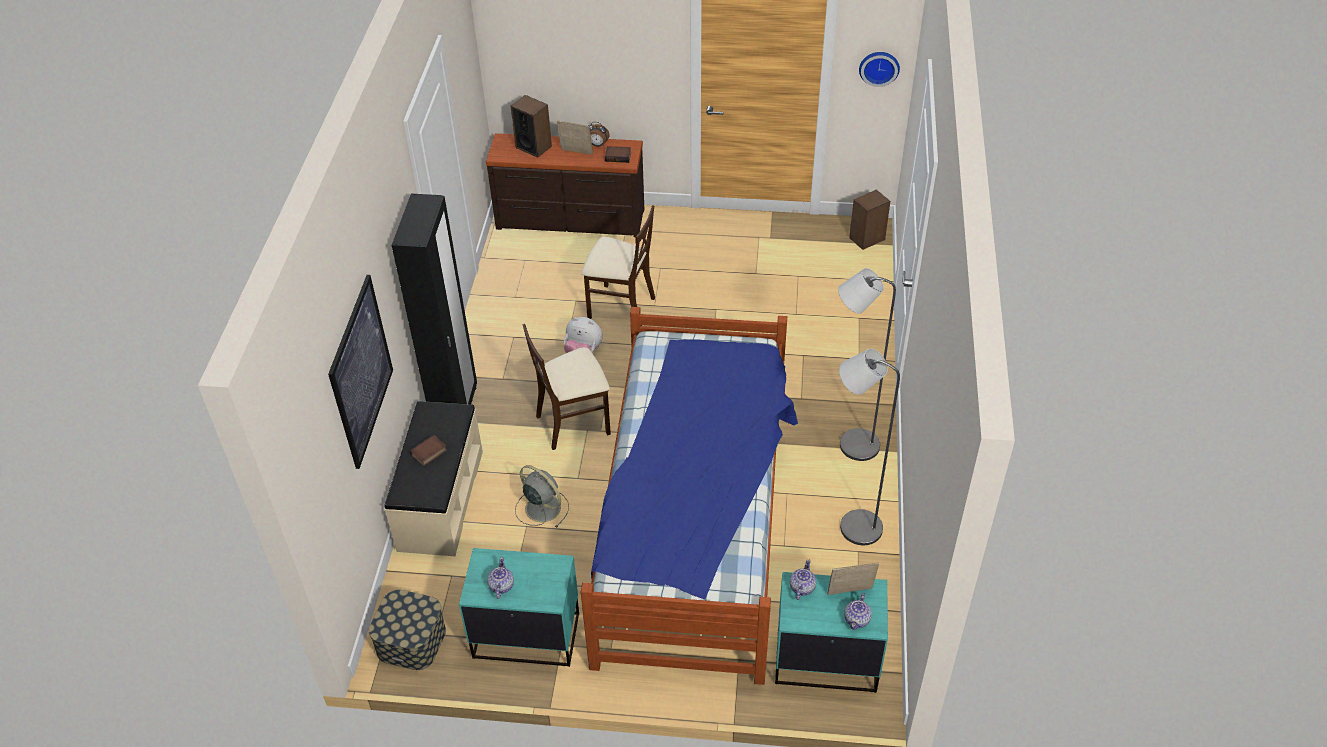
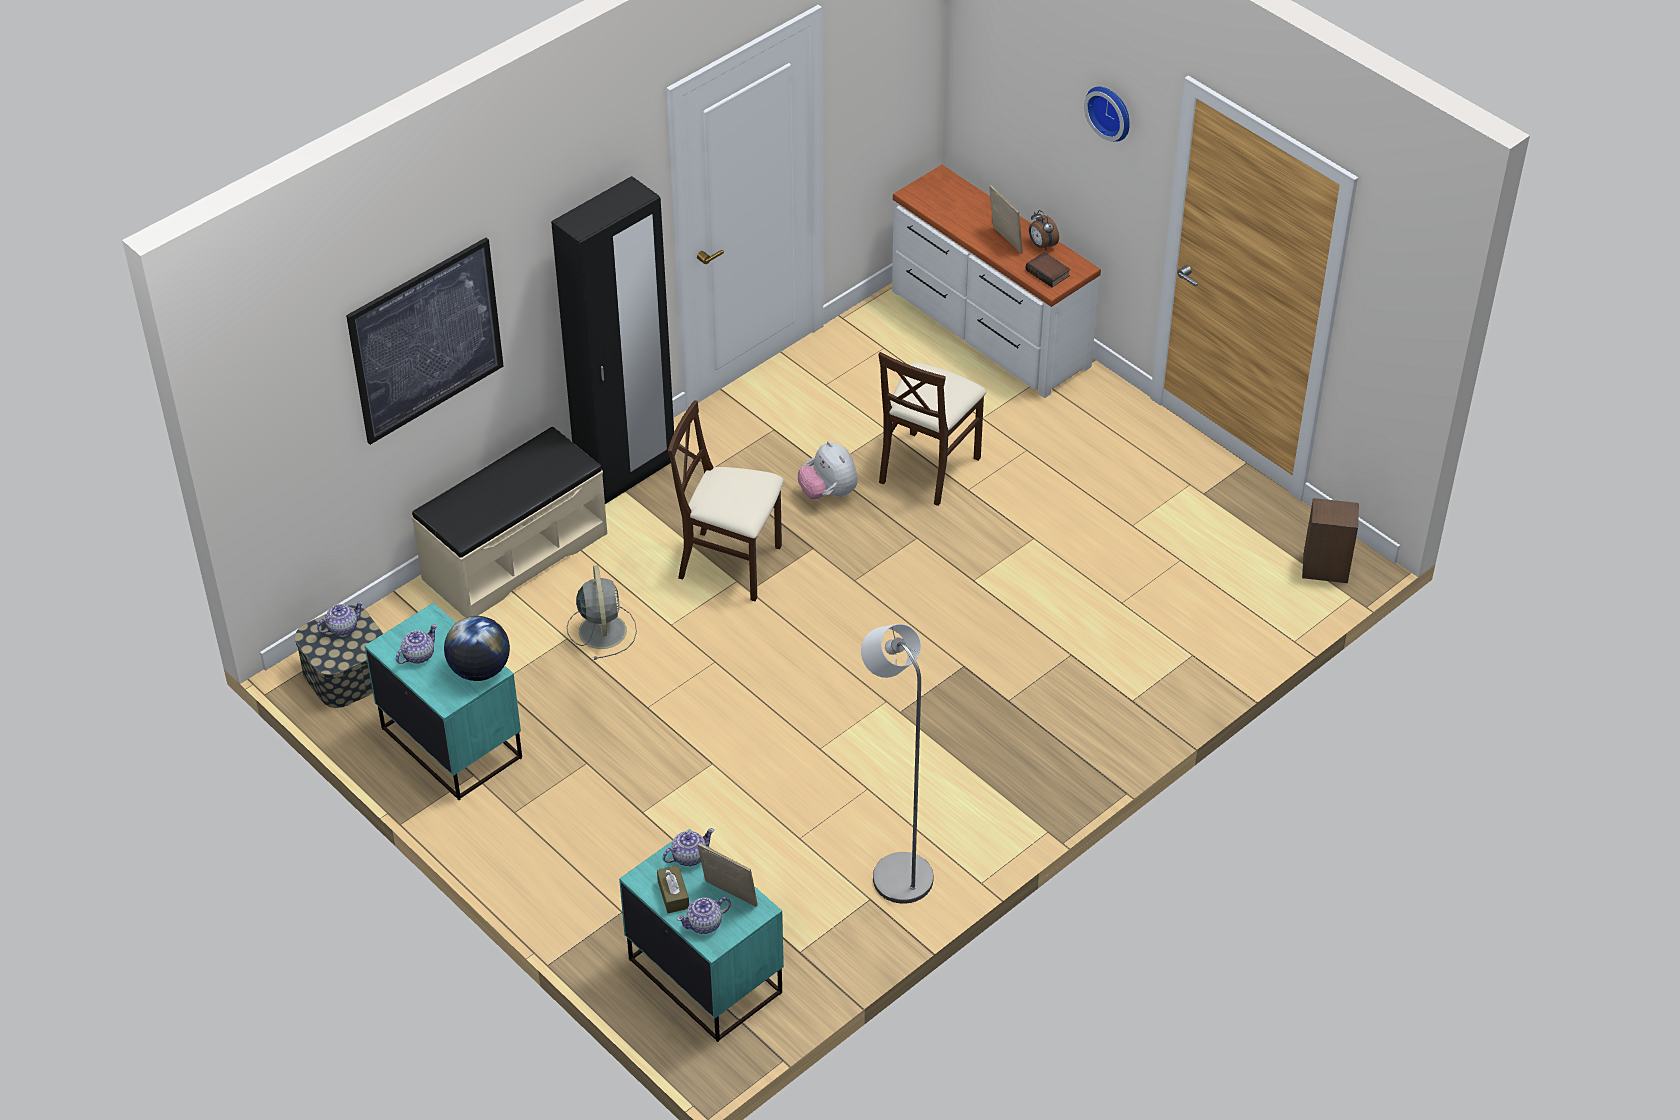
camera: 40 degrees right, 0 degrees up
book [410,434,447,466] -> none
brown dresser [486,133,644,237] -> white dresser [892,165,1101,398]
speaker [511,95,552,158] -> none
bed [581,307,798,685] -> none
beige chair [582,205,655,326] -> beige chair turned 60 degrees clockwise [878,352,986,506]
grey floor lamp [838,268,896,461] -> none
wall clock [859,52,900,87] -> wall clock moved to [1084,87,1130,142]
none -> teapot [317,601,364,636]
none -> globe [444,616,510,681]
none -> brown tissue box [657,865,689,913]

